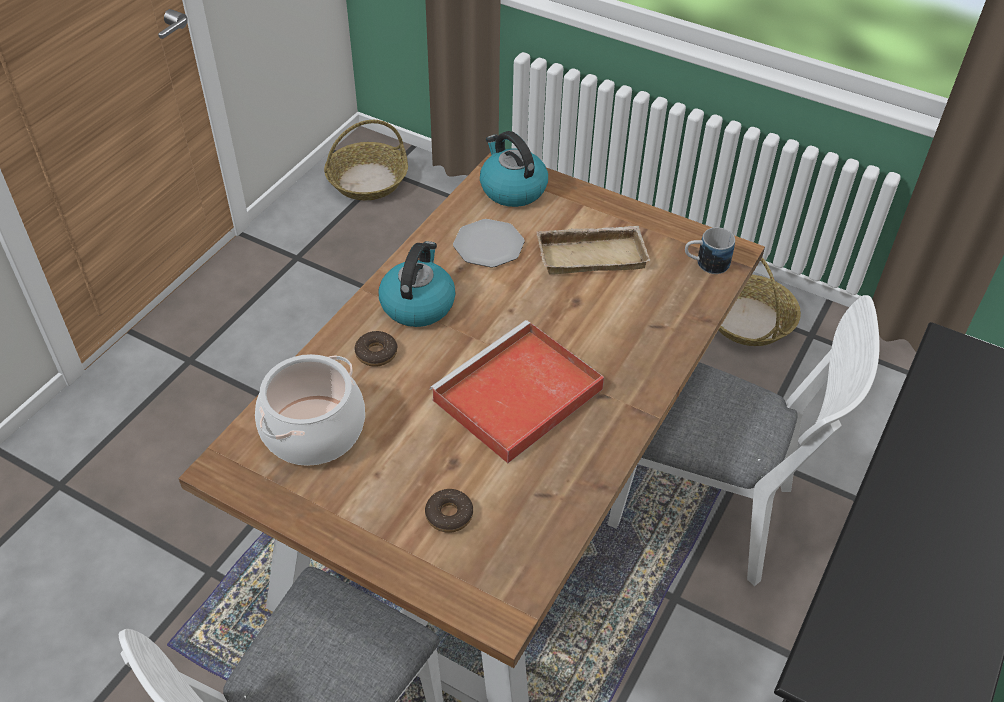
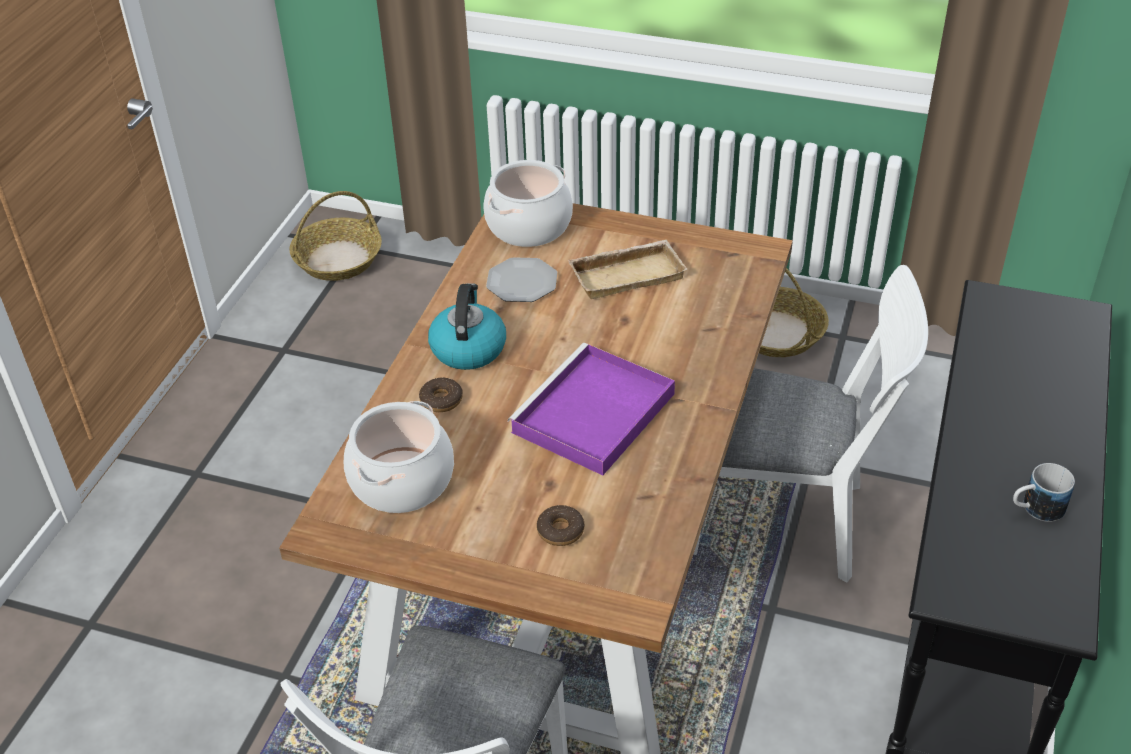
camera: 10 degrees left, 5 degrees down
red tray [430,320,604,463] -> purple tray [508,343,675,475]
kettle [480,131,548,207] -> cooking pot [483,160,573,247]
mug [685,227,735,274] -> mug moved to [1013,463,1075,522]

